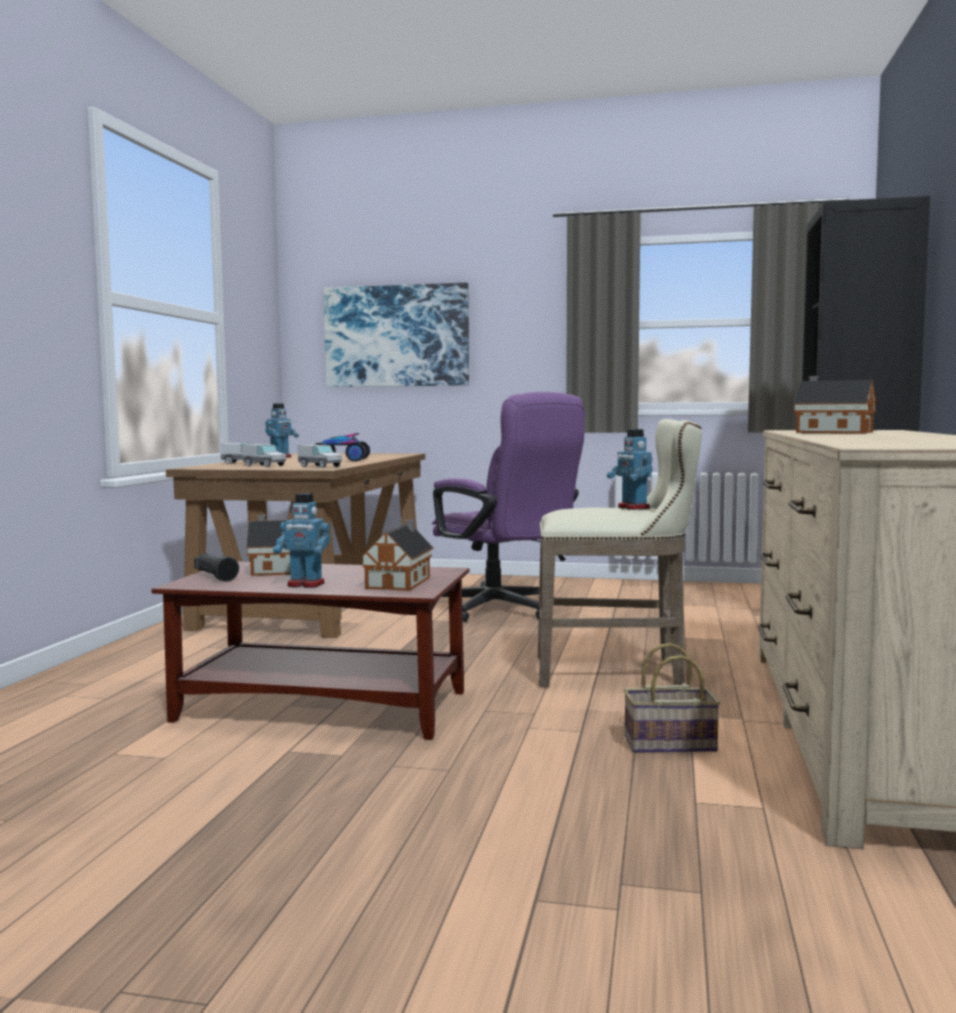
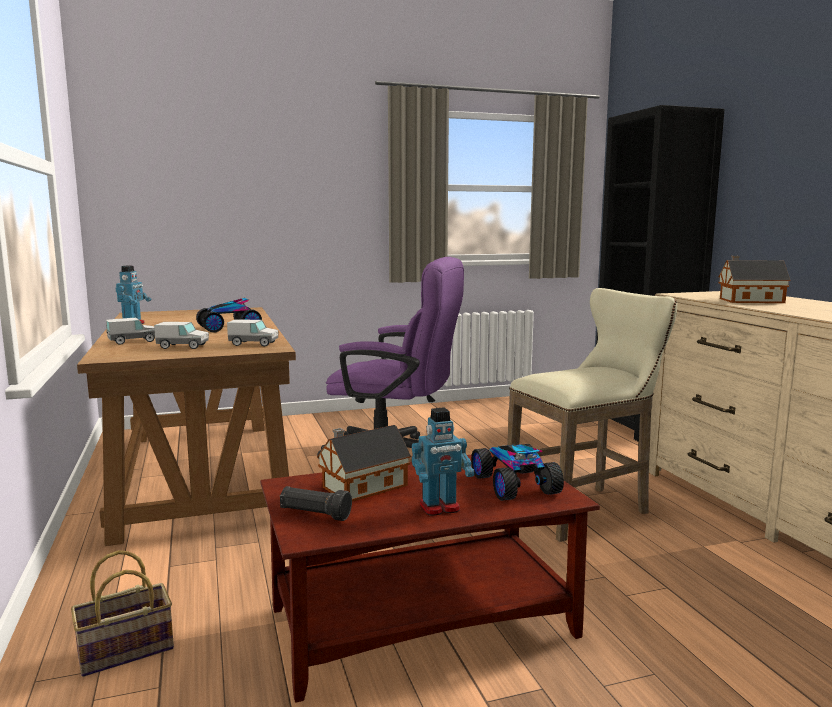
camera: 30 degrees left, 5 degrees up
picture [323,283,469,387] -> none
toy house [360,519,434,591] -> toy car [471,444,564,501]
toy robot [607,429,652,510] -> none
basket [624,643,720,753] -> basket moved to [71,550,174,677]

